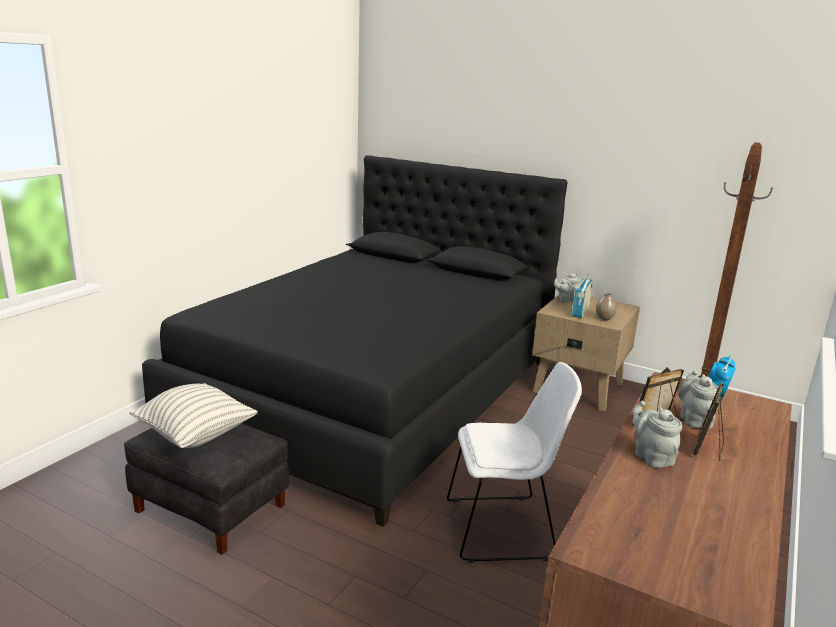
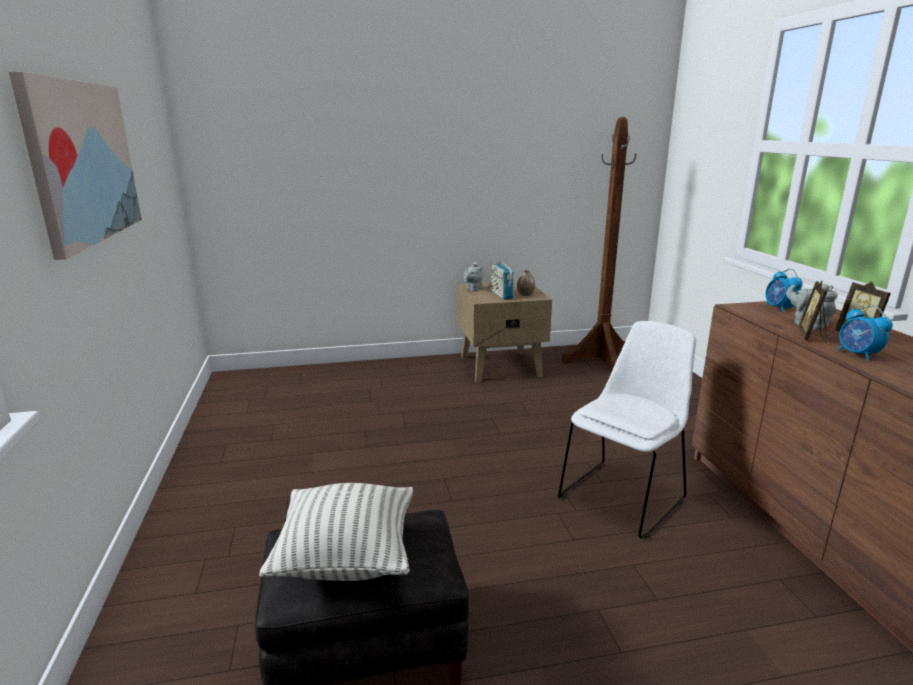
camera: 40 degrees left, 0 degrees up
black bed [142,155,568,527] -> none
grey teapot [632,401,682,468] -> alarm clock [838,305,893,361]
none -> picture [8,71,142,260]

